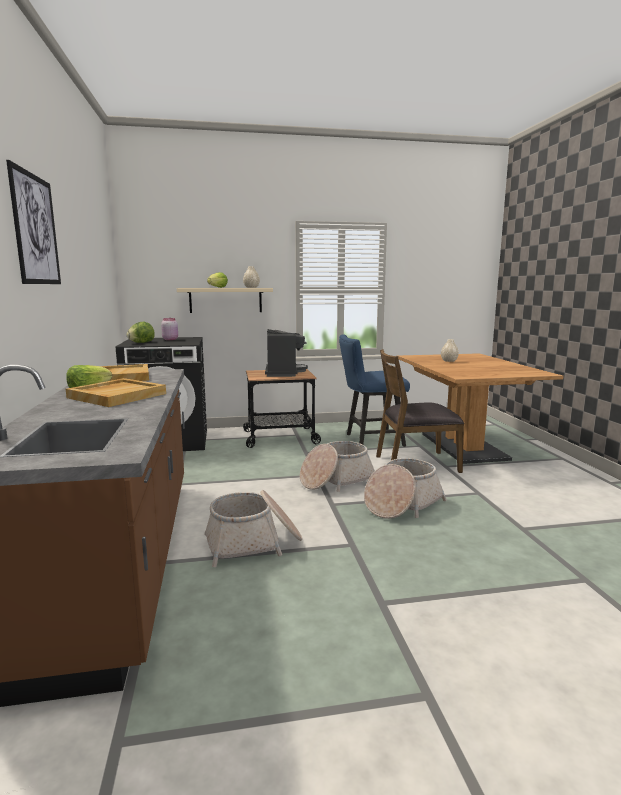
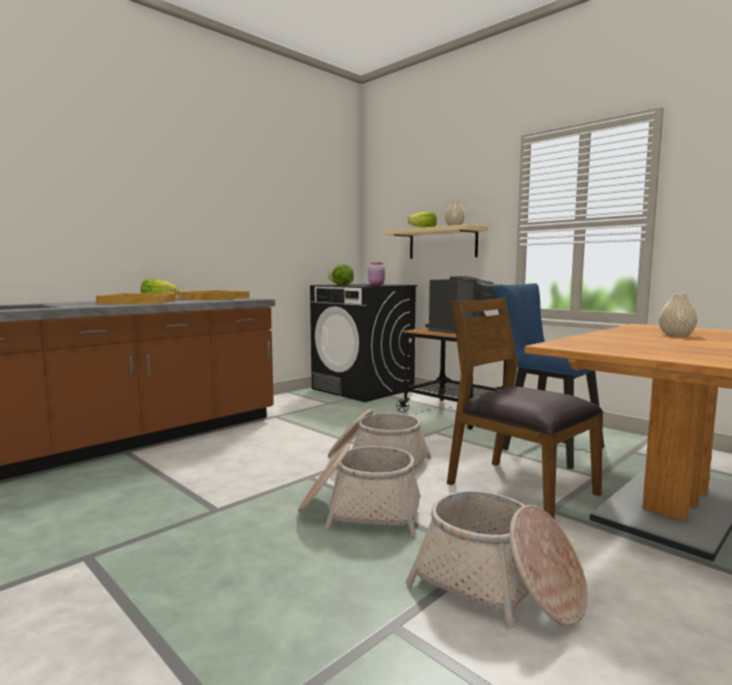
camera: 55 degrees right, 5 degrees down
picture [6,160,61,284] -> none
basket [204,490,303,567] -> basket moved to [406,491,588,629]

